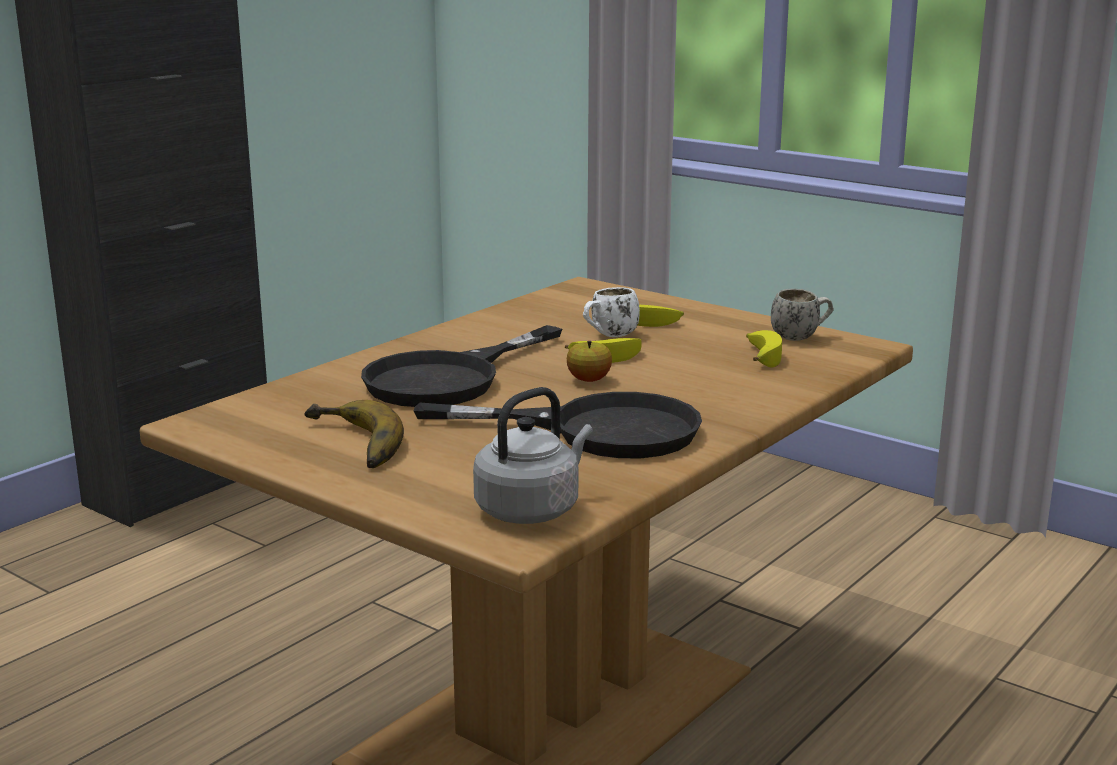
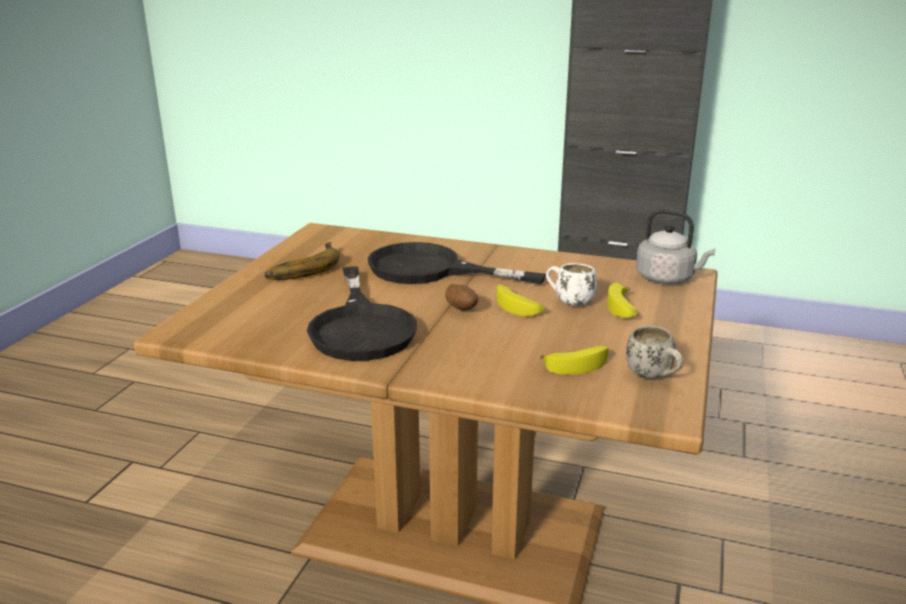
camera: 70 degrees right, 5 degrees up
grey kettle [473,387,593,524] -> grey kettle moved to [636,209,716,284]
apple [567,341,612,382] -> potato [445,284,478,311]

